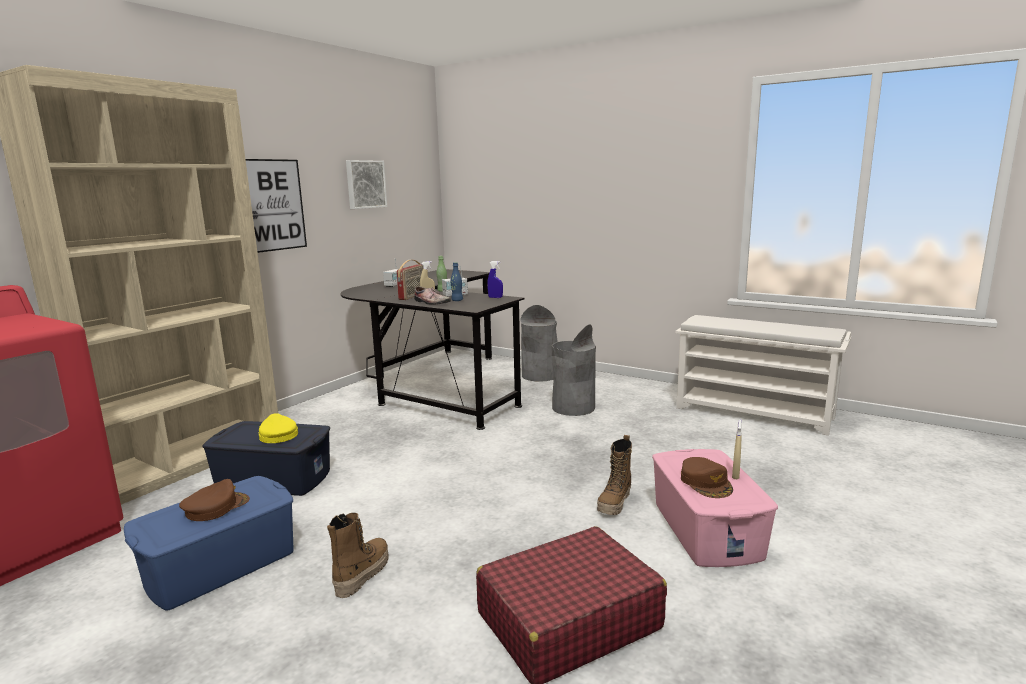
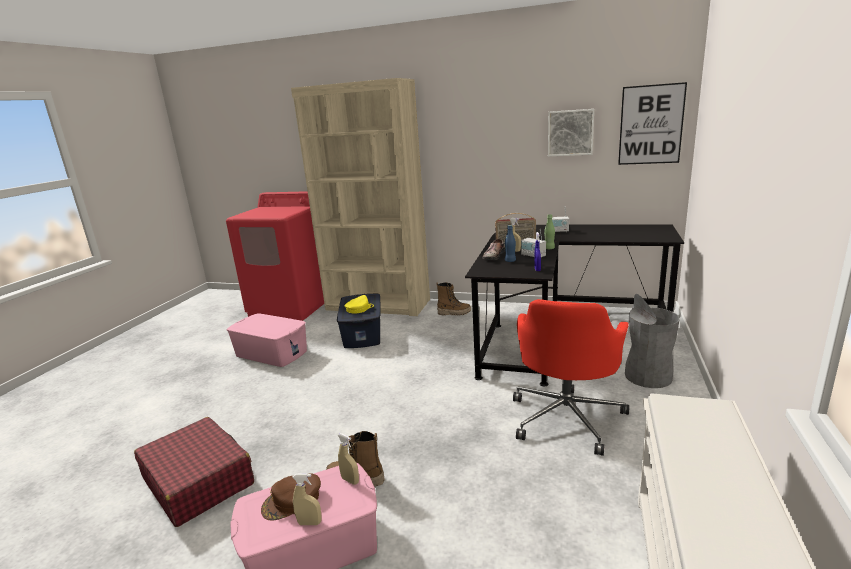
camera: 75 degrees right, 5 degrees up
blue storage box [124,476,294,611] -> pink storage box [227,313,307,367]
brown cap [179,479,250,521] -> none
picture [245,159,307,253] -> picture moved to [618,82,687,165]
boot [327,513,389,598] -> boot moved to [436,282,471,315]
grey trash can [552,324,596,416] -> red office chair [513,299,629,456]
none -> beige spray bottle [338,433,359,485]

